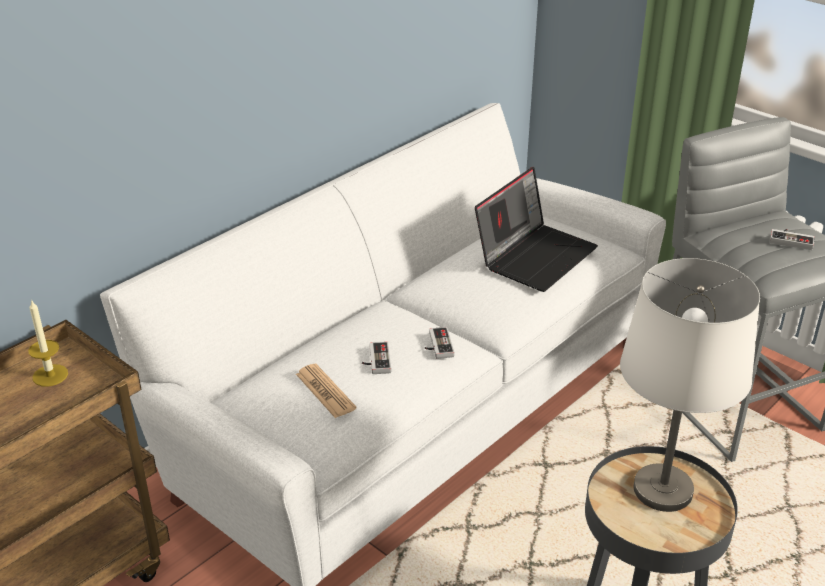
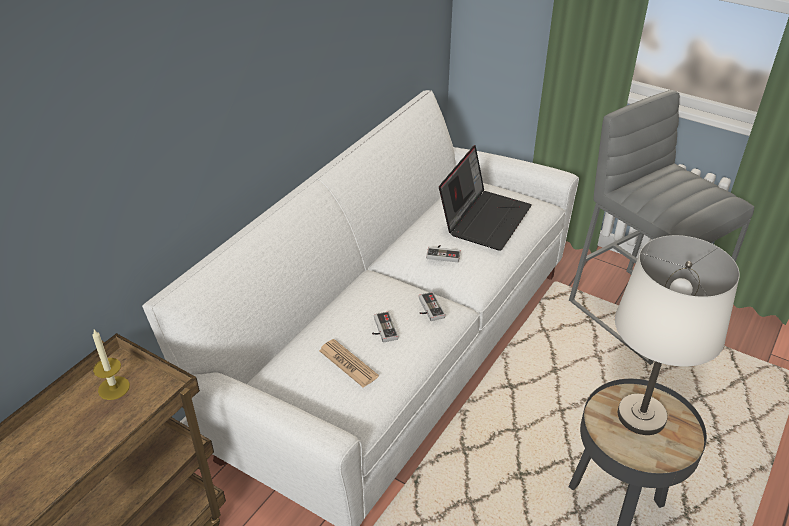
camera: 10 degrees left, 5 degrees up
game controller [770,229,815,250] -> game controller moved to [426,245,461,262]

